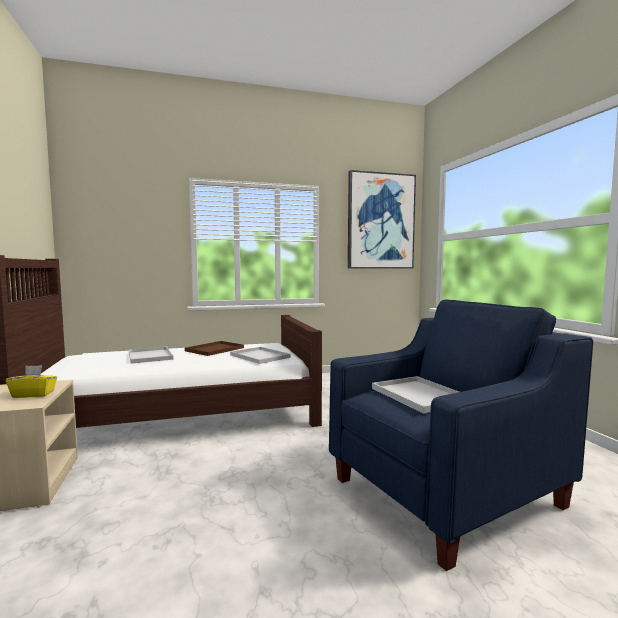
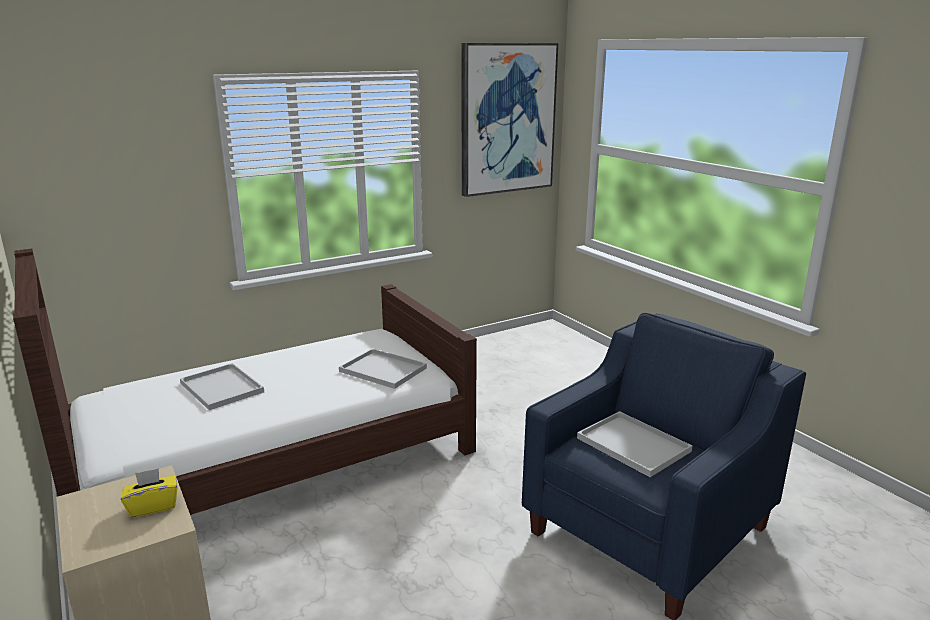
camera: 15 degrees left, 15 degrees up
brown tray [185,341,244,356] -> none

